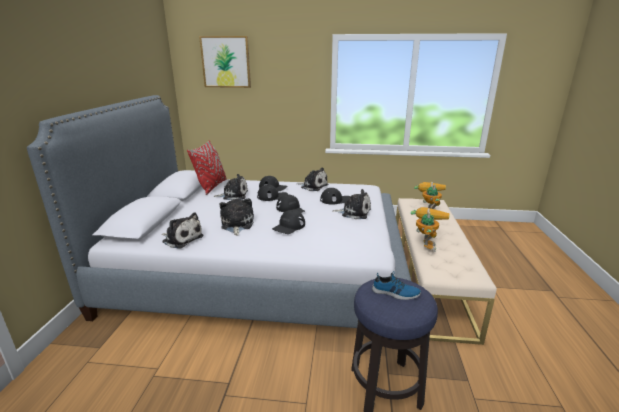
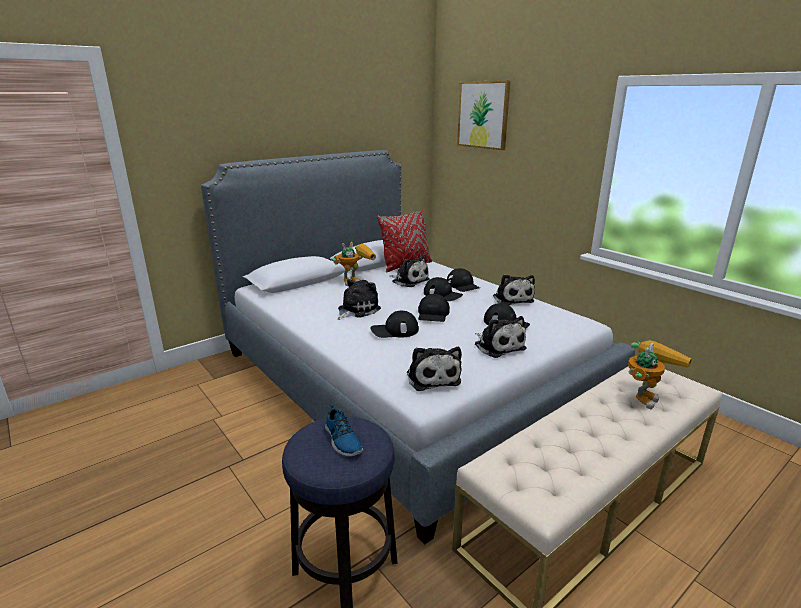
camera: 45 degrees right, 0 degrees up
plush toy [162,212,204,249] -> plush toy moved to [407,347,462,391]
toy robot [411,207,450,252] -> toy robot moved to [333,242,376,286]

